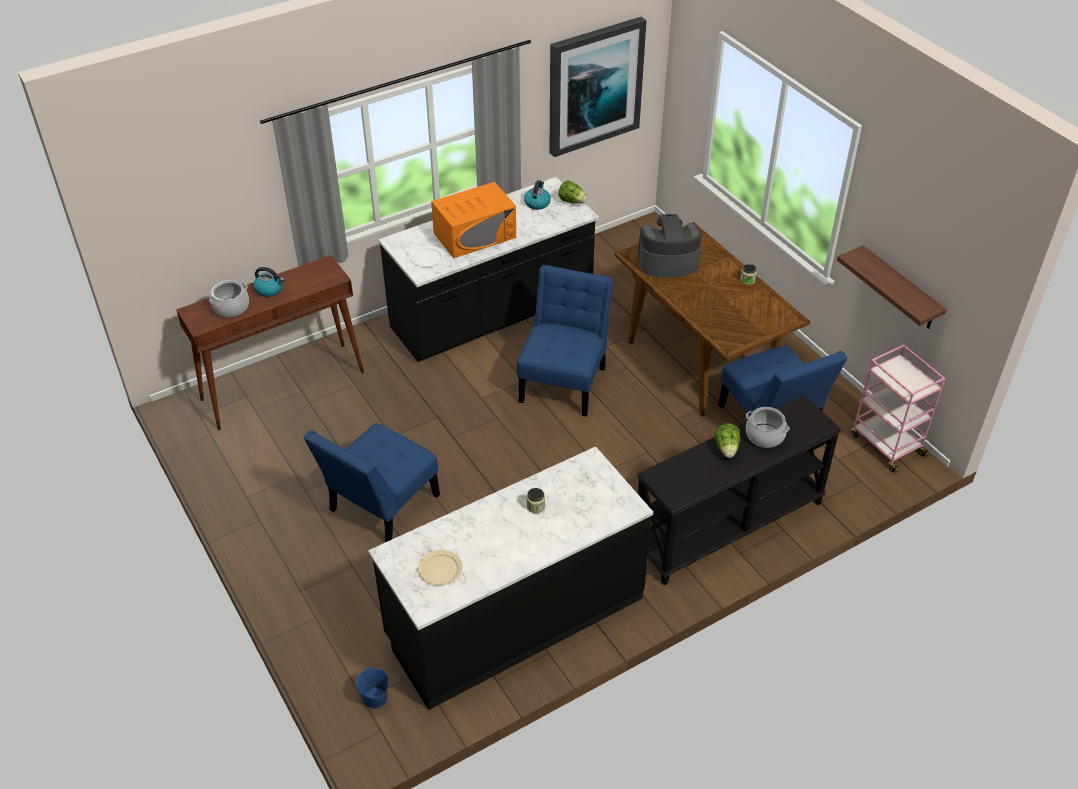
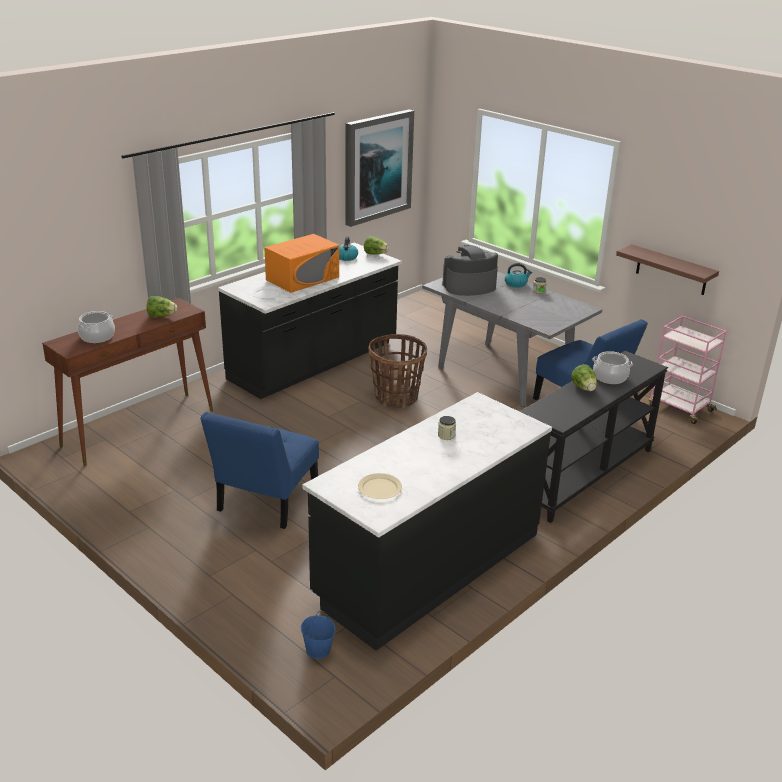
camera: 15 degrees left, 15 degrees down
kettle [253,267,285,297] -> kettle moved to [505,263,532,288]
blue chair [517,265,613,417] -> basket [368,334,427,408]
brown dining table [615,222,810,416] -> grey dining table [422,272,602,407]
none -> lettuce [146,296,177,317]

